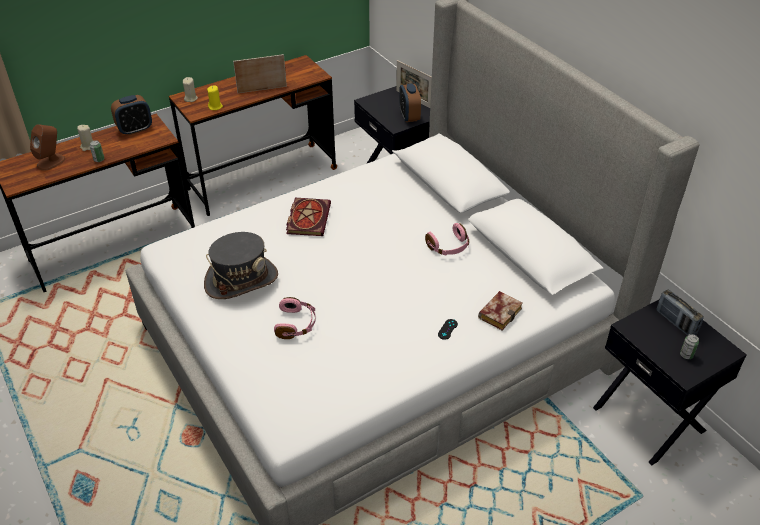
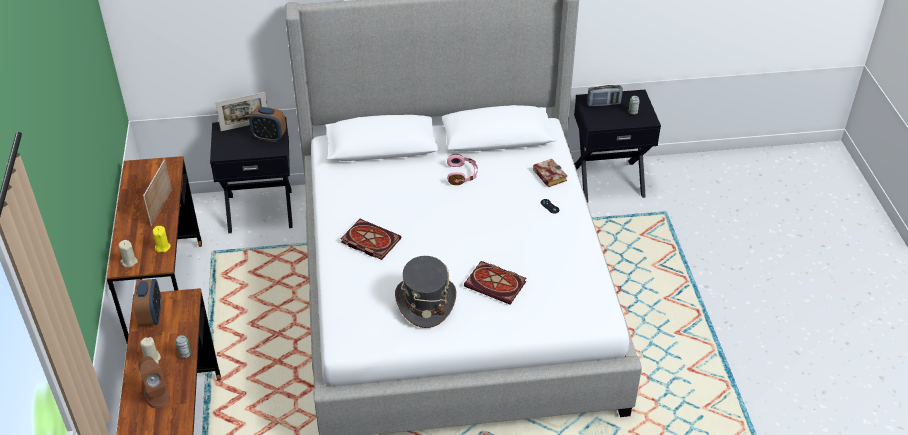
camera: 65 degrees left, 0 degrees up
pink headphones [274,297,315,339] -> book [464,261,526,305]

